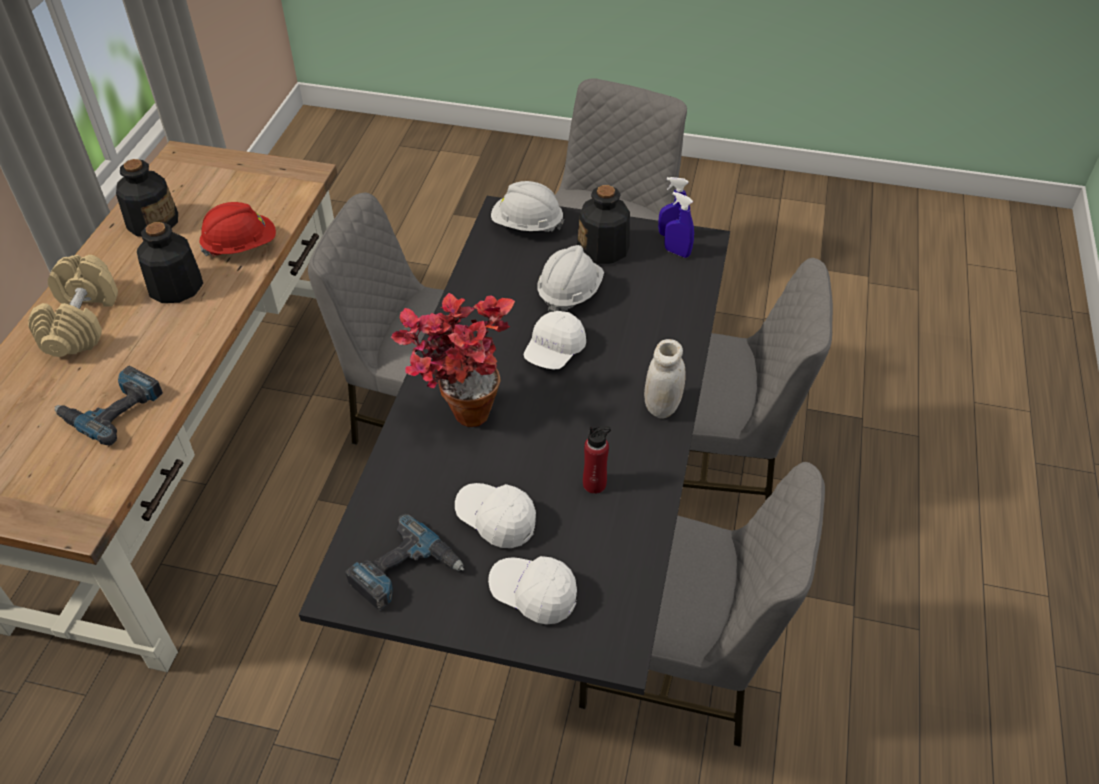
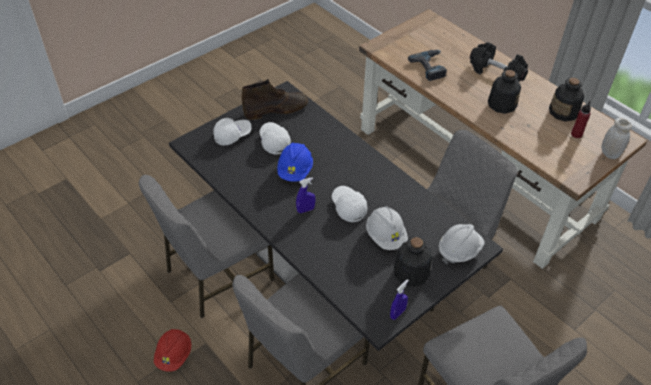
camera: 125 degrees right, 0 degrees up
beige dumbbell [28,255,118,357] -> black dumbbell [470,42,528,82]
red hard hat [200,202,276,256] -> red hard hat moved to [154,329,191,372]
power drill [346,514,464,611] -> brown boot [241,79,308,120]
potted plant [391,293,515,427] -> none
white cap [455,483,536,548] -> white cap turned 90 degrees counterclockwise [259,122,291,154]
red bottle [583,426,611,494] -> red bottle moved to [571,101,591,138]
white jar [644,339,685,419] -> white jar moved to [601,118,632,159]
blue spray bottle [664,192,694,258] -> blue spray bottle moved to [296,177,315,213]
none -> blue hard hat [277,143,313,182]

